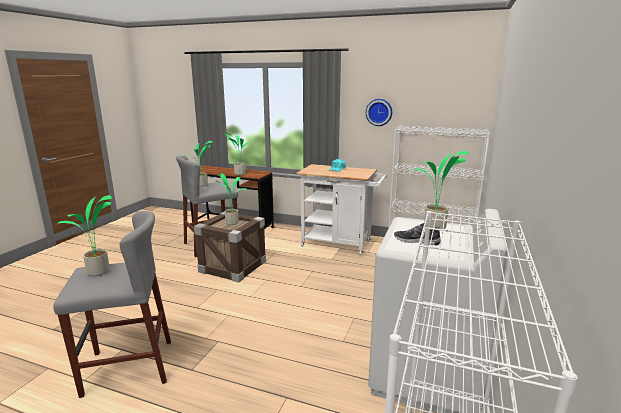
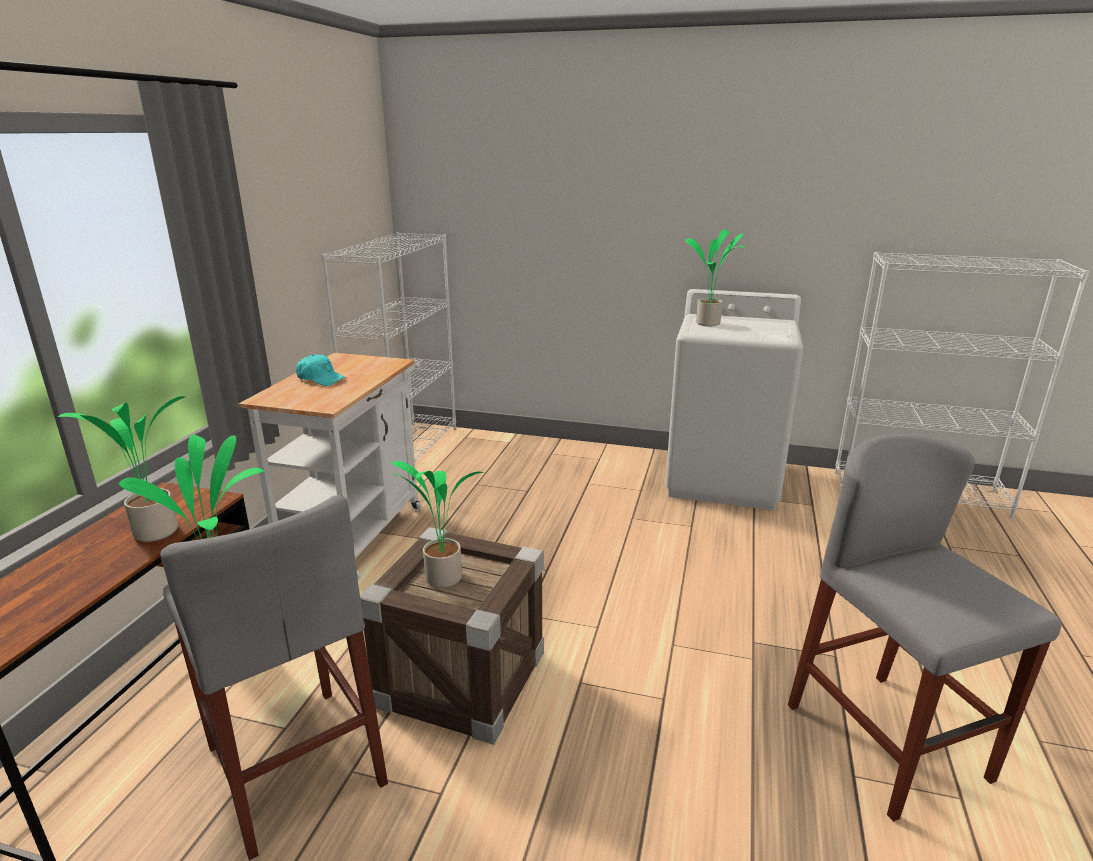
camera: 95 degrees left, 5 degrees up
potted plant [57,195,112,276] -> none
wall clock [366,99,392,126] -> none
shoe [394,223,441,245] -> none

